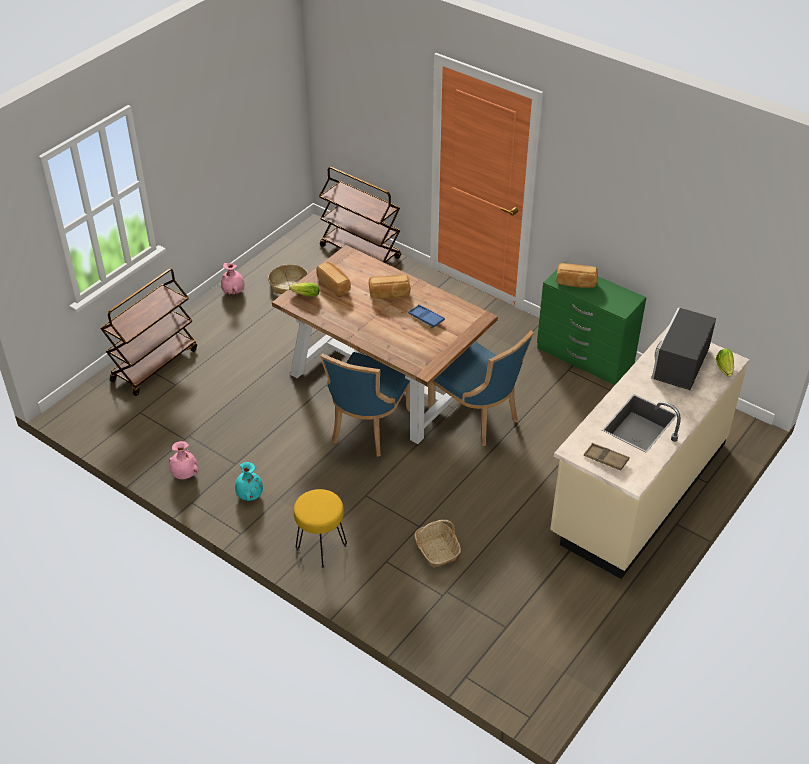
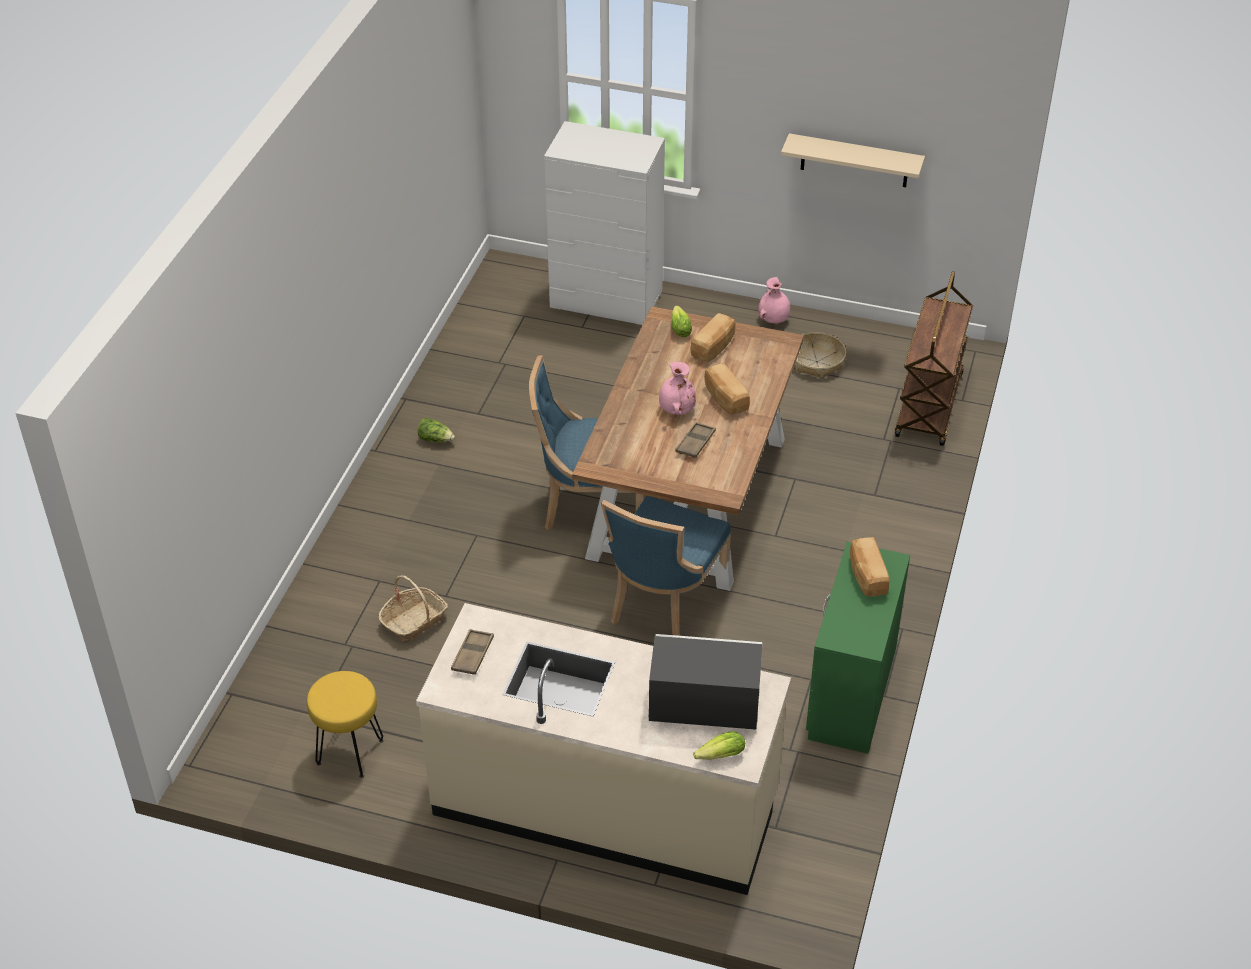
camera: 70 degrees right, 0 degrees up
brown cart [100,269,197,396] -> white dresser [544,121,665,325]
pink vase [169,441,199,479] -> pink vase moved to [659,362,696,415]
turquoise vase [235,462,263,501] -> lettuce [417,417,455,442]
yellow stool [294,489,347,568] -> yellow stool moved to [307,671,384,778]
blue tray [408,304,445,327] -> brown tray [675,422,716,458]
none -> beige shelf [781,133,925,187]

